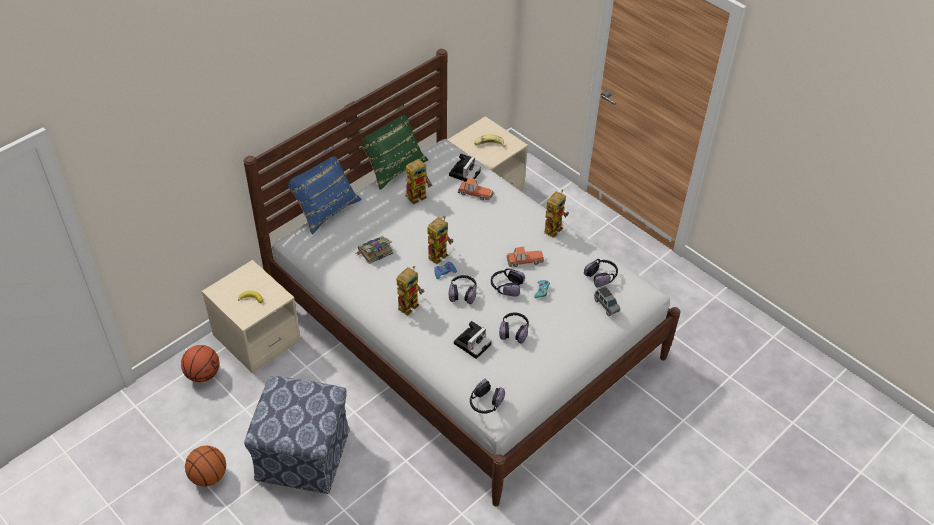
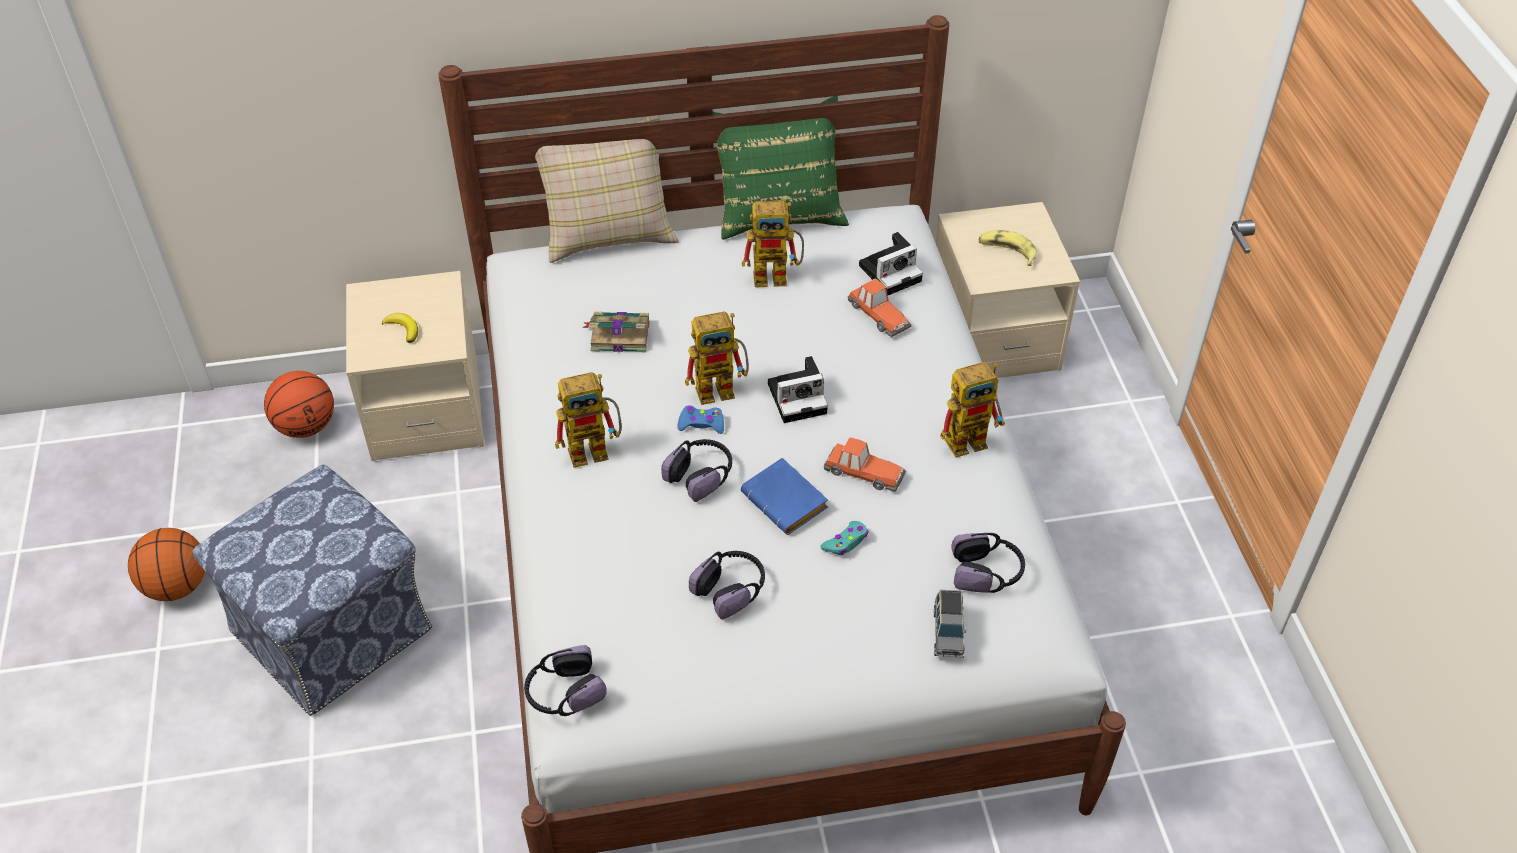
camera: 35 degrees right, 0 degrees up
blue pillow [280,146,362,234] -> beige pillow [526,115,679,263]
camera [454,321,491,359] -> camera moved to [768,356,828,423]
headphones [491,268,525,297] -> blue book [741,458,828,535]

